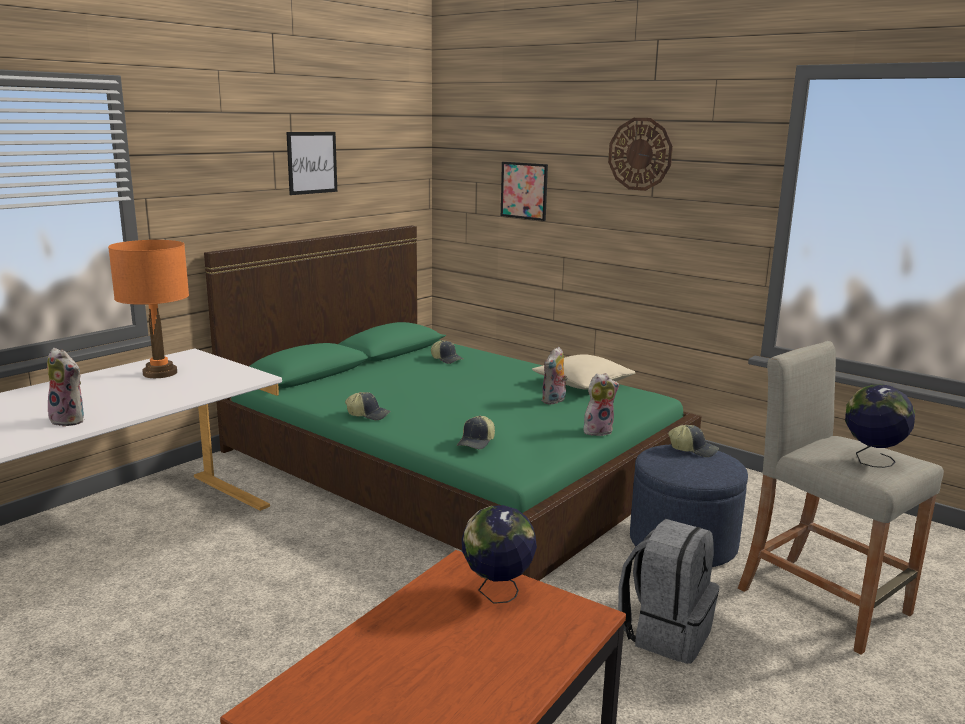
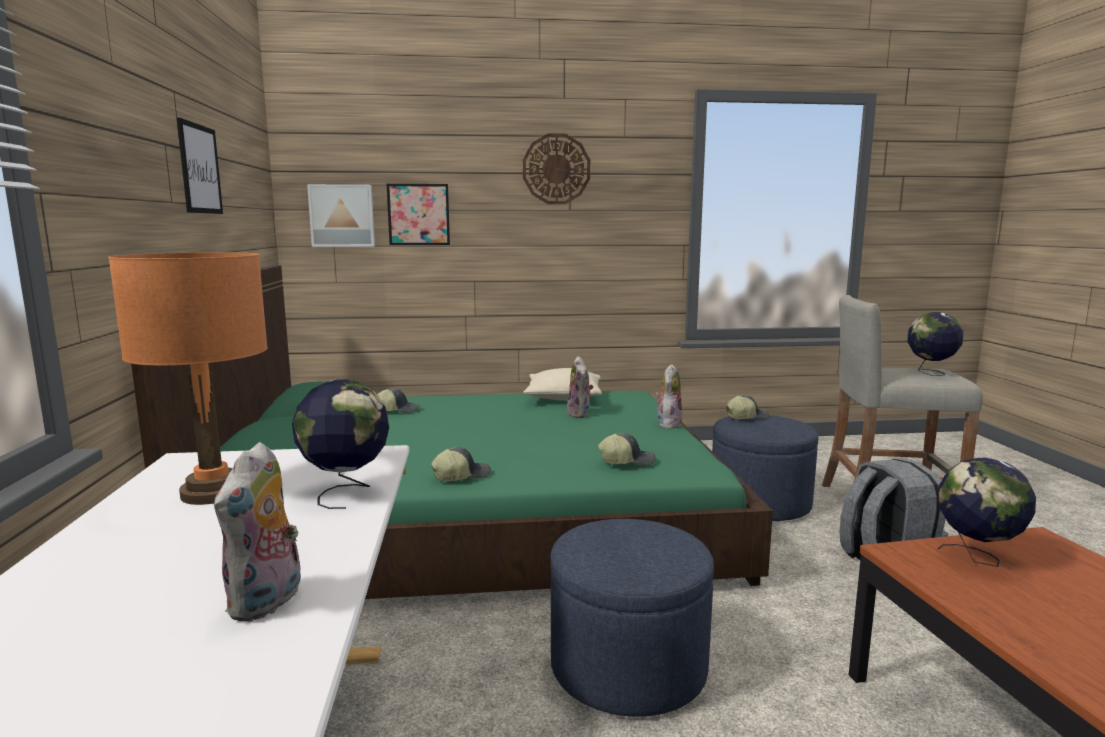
camera: 45 degrees left, 5 degrees down
plush toy [47,348,84,427] -> plush toy turned 120 degrees clockwise [214,442,301,622]
cap [457,416,495,449] -> cap turned 75 degrees counterclockwise [598,433,656,465]
none -> globe [292,379,389,509]
none -> picture [307,184,375,247]
none -> blue ottoman [551,519,714,717]

